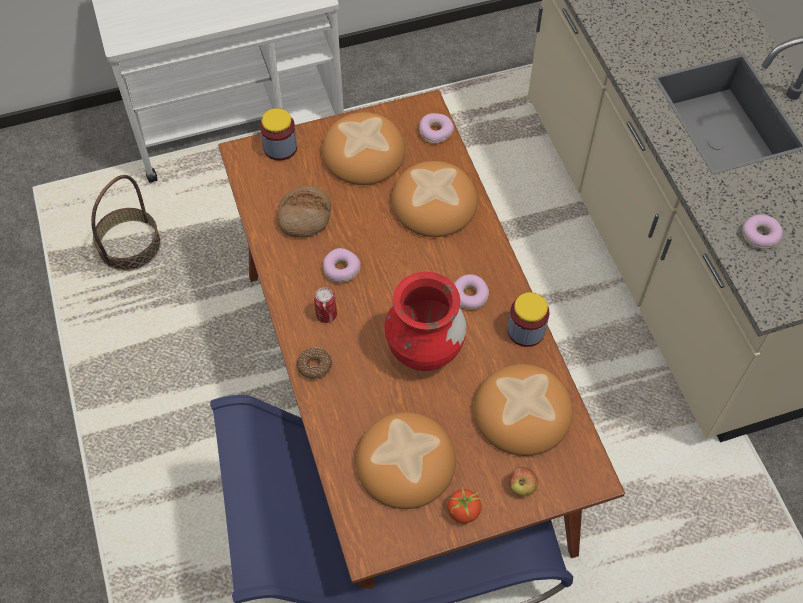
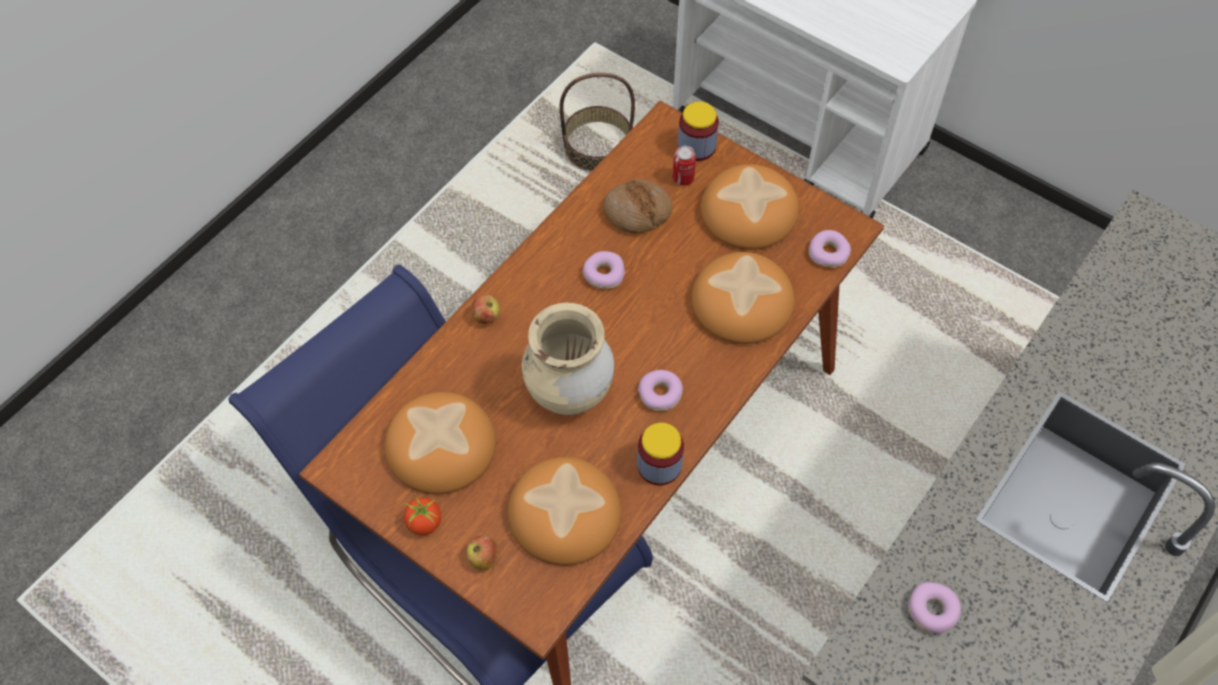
camera: 55 degrees right, 0 degrees up
donut [296,347,332,379] -> apple [471,294,500,324]
can [314,288,337,323] -> can moved to [672,146,696,186]
red vase [385,272,466,371] -> beige vase [522,303,614,415]

